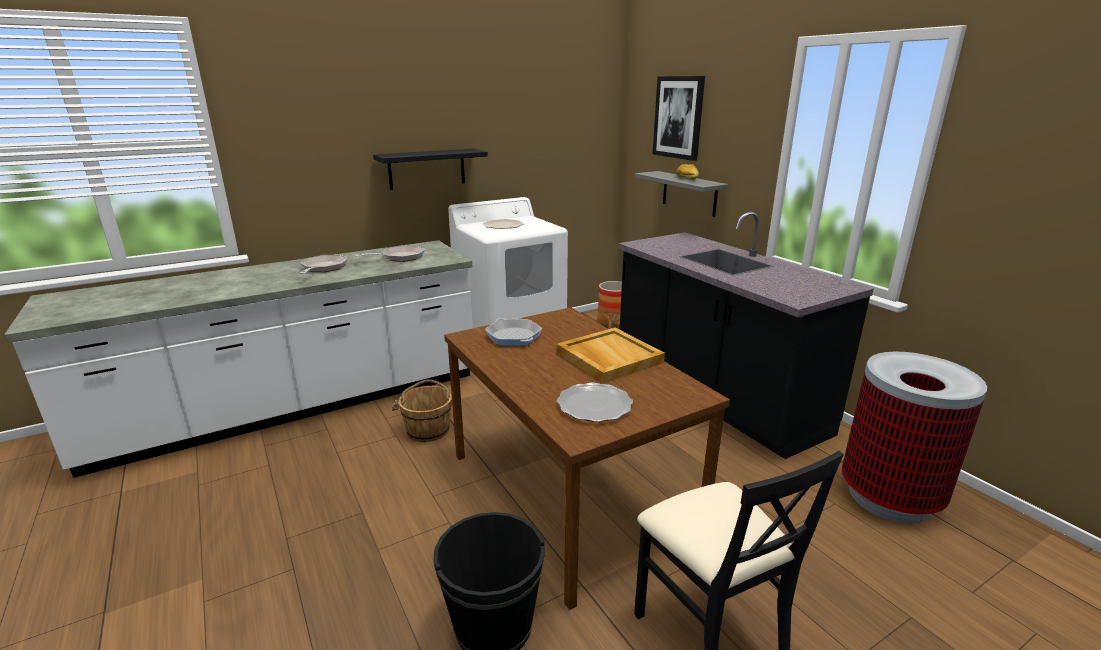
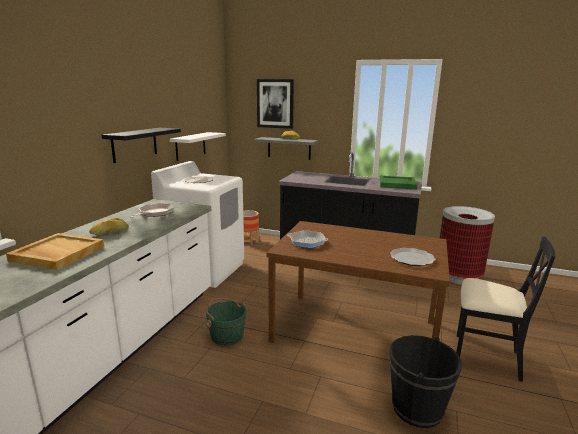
camera: 40 degrees left, 5 degrees down
frying pan [299,255,348,274] -> bread [89,218,129,235]
brown bucket [392,380,452,442] -> green bucket [205,298,248,346]
beige tray [557,328,665,383] -> beige tray moved to [6,233,104,270]
none -> white shelf [170,132,226,161]
none -> green tray [380,176,417,190]

